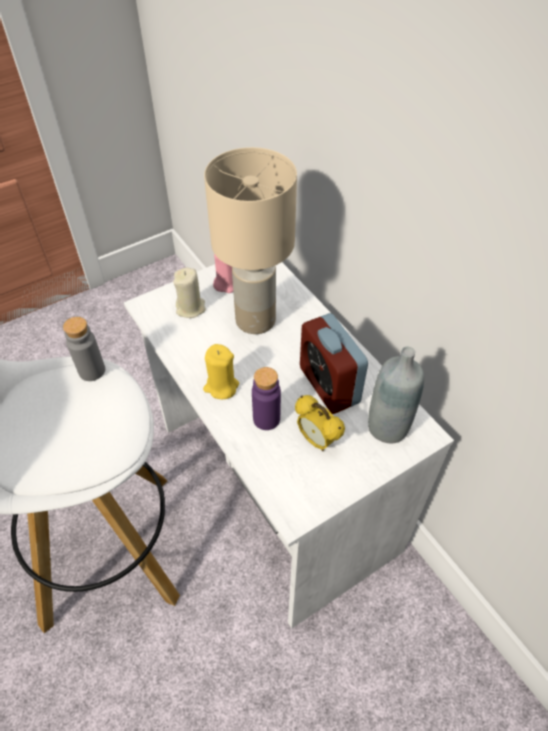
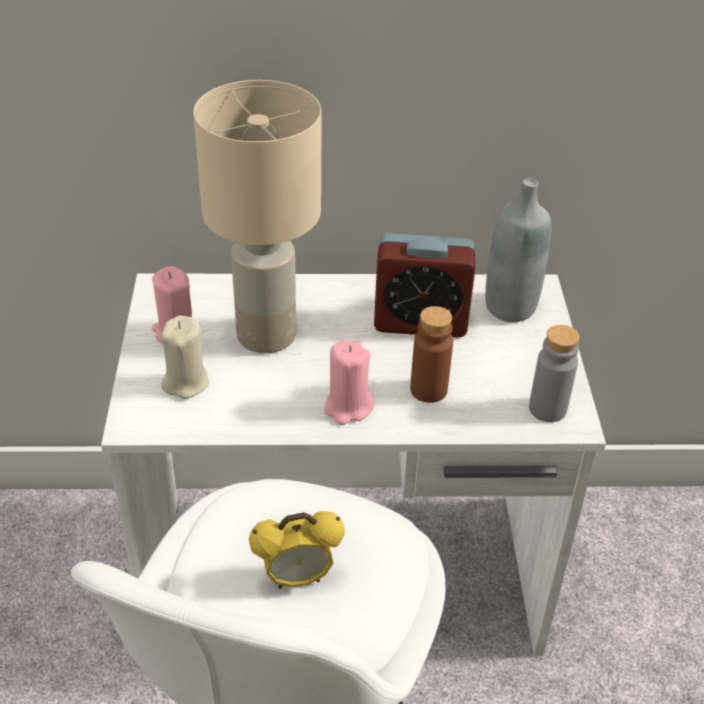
camera: 60 degrees left, 10 degrees down
grey bottle [63,317,105,381] -> grey bottle moved to [529,325,580,422]
yellow candle [203,344,239,399] -> pink candle [324,341,374,425]
purple bottle [252,367,281,430] -> brown bottle [410,306,453,403]
alarm clock [295,395,345,451] -> alarm clock moved to [249,511,345,589]

